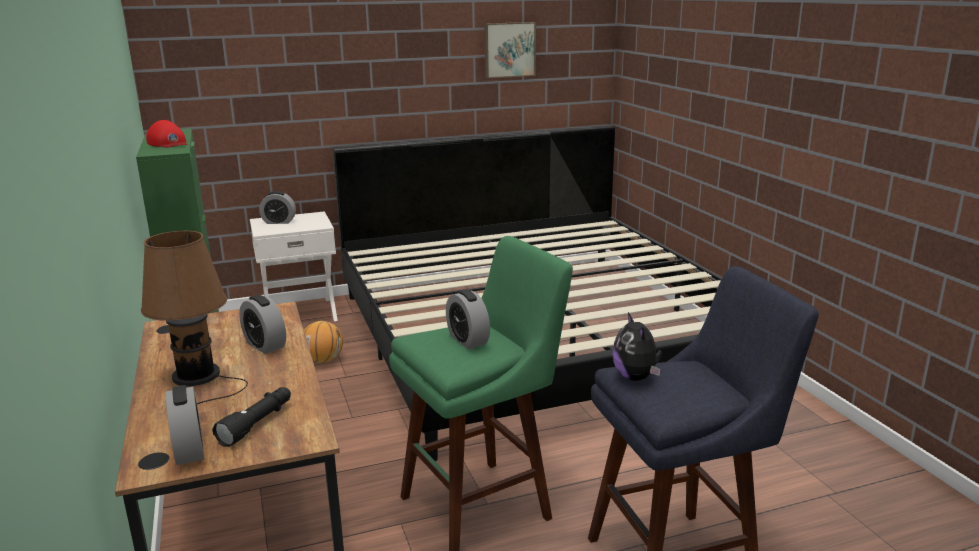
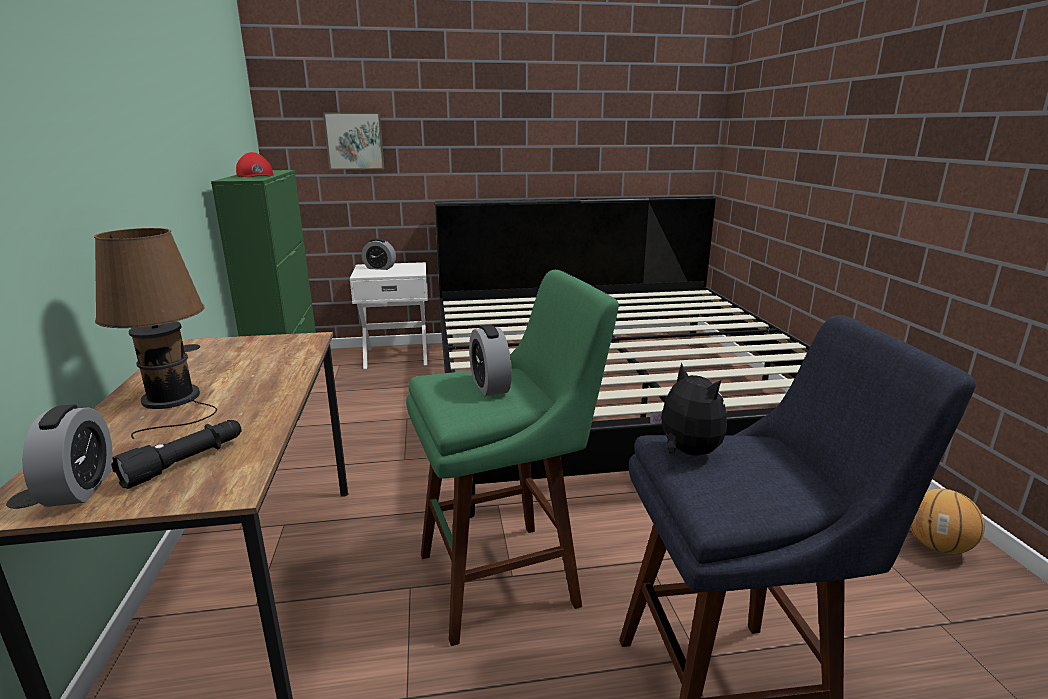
camera: 10 degrees right, 0 degrees up
alarm clock [239,295,286,354] -> none
basketball [304,321,343,363] -> basketball moved to [910,488,985,554]
picture [484,22,536,78] -> picture moved to [323,112,384,170]
plush toy [612,312,662,381] -> plush toy turned 150 degrees clockwise [650,362,727,456]

